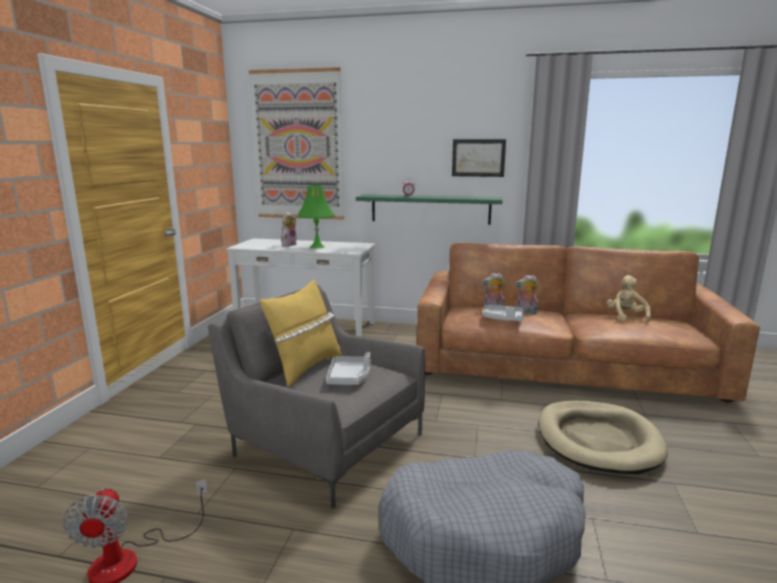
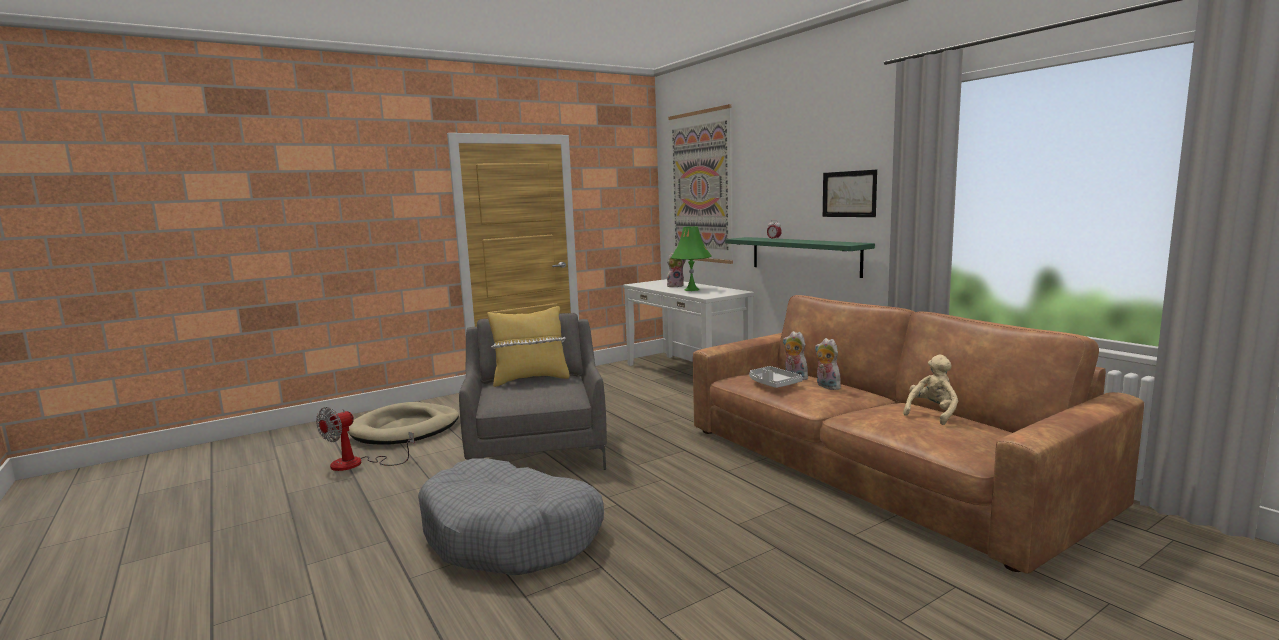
camera: 45 degrees right, 5 degrees down
grey tray [326,352,371,385] -> none
beige dog bed [538,401,668,474] -> beige dog bed moved to [348,402,459,445]

